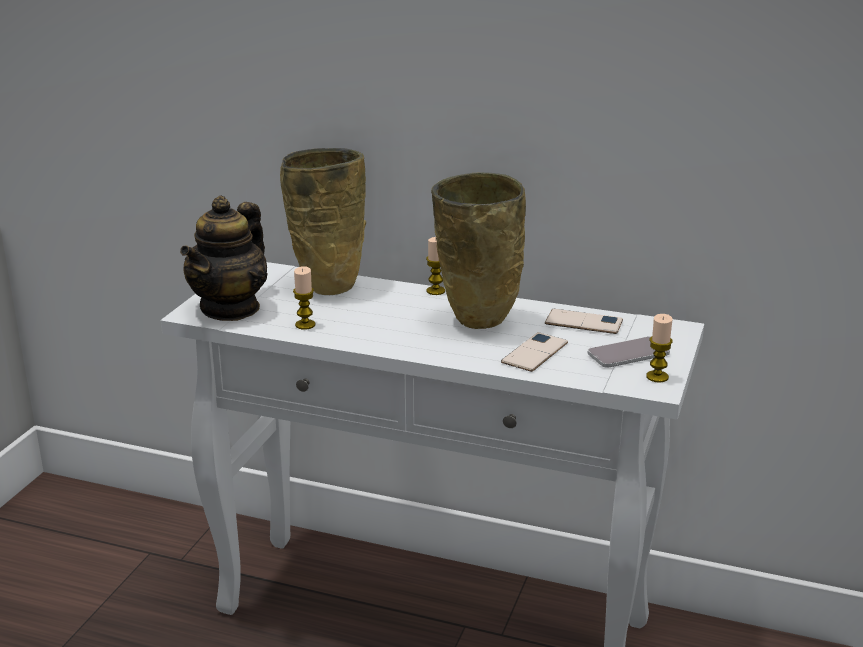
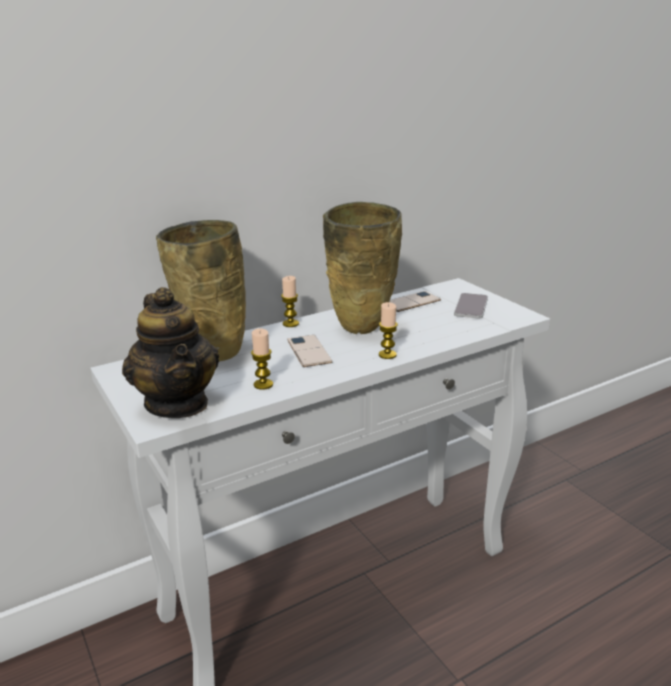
camera: 50 degrees left, 0 degrees up
phone [501,332,568,372] -> phone moved to [287,335,332,367]
candle [646,314,673,383] -> candle moved to [379,302,398,359]

